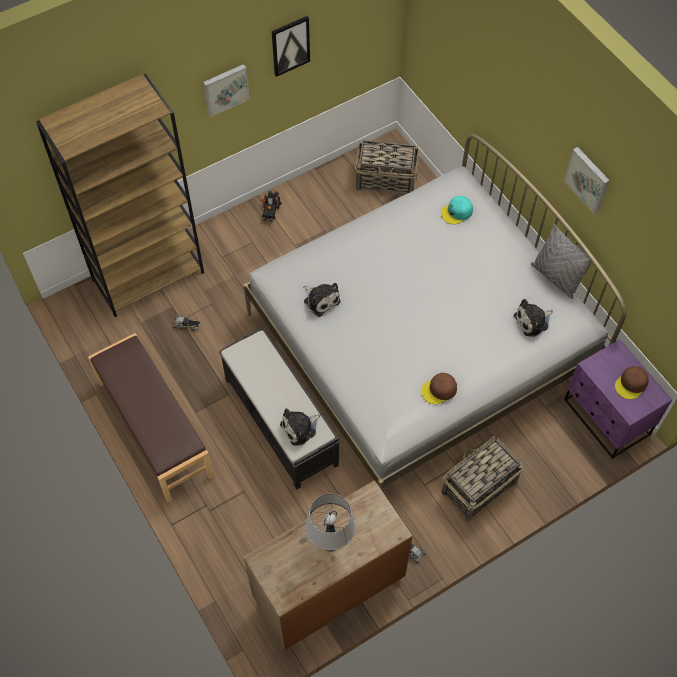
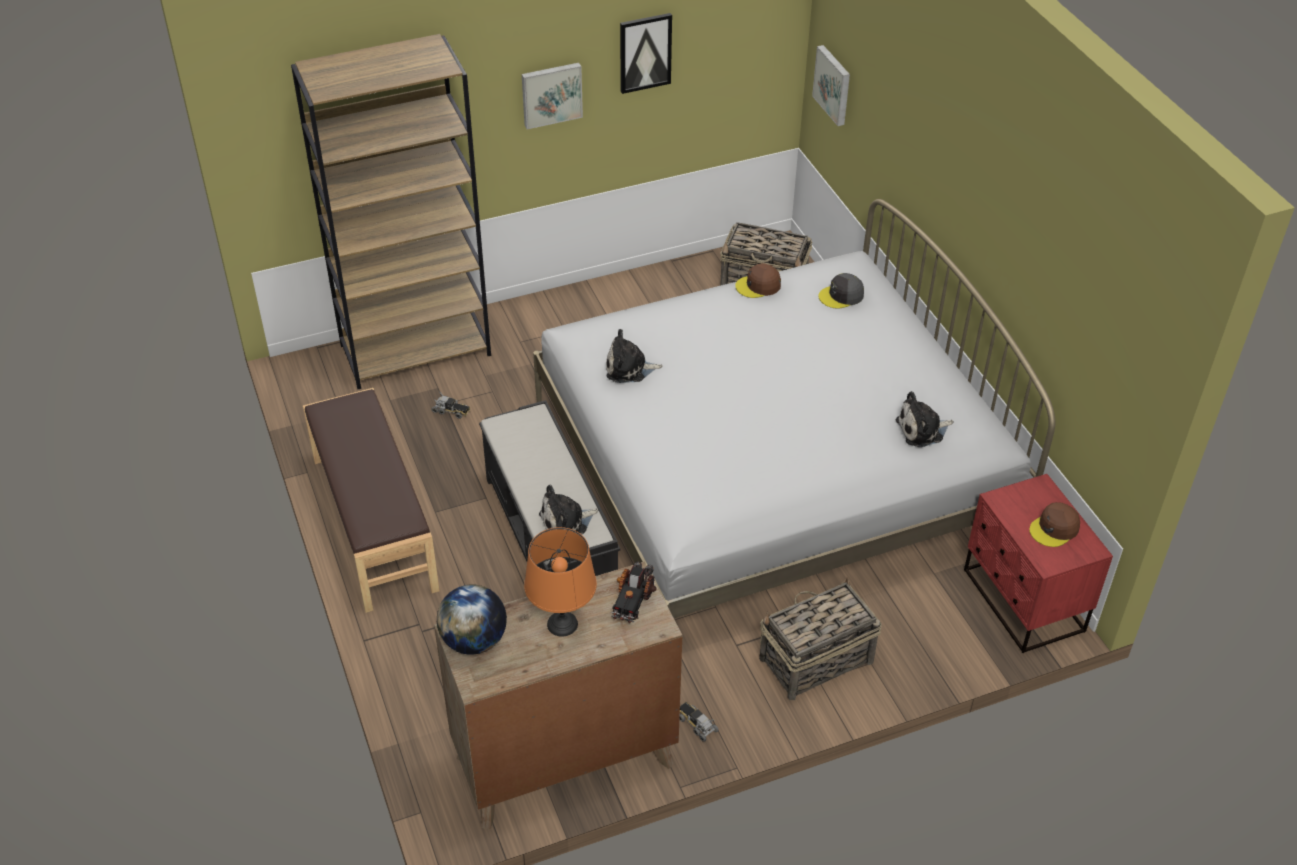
camera: 10 degrees right, 15 degrees down
toy truck [261,190,282,222] -> toy truck moved to [611,561,657,623]
plush toy [303,283,341,317] -> plush toy turned 120 degrees clockwise [606,329,663,383]
grey table lamp [306,494,355,551] -> orange table lamp [524,527,597,637]
brown cap [421,373,457,404] -> brown cap moved to [735,263,781,298]
turquoise cap [441,196,473,224] -> grey cap [818,273,864,309]
grey pillow [531,224,592,299] -> none
picture [564,147,610,214] -> picture moved to [812,45,850,126]
purple nightstand [564,339,672,459] -> red nightstand [964,474,1113,653]
none -> globe [437,585,507,655]

